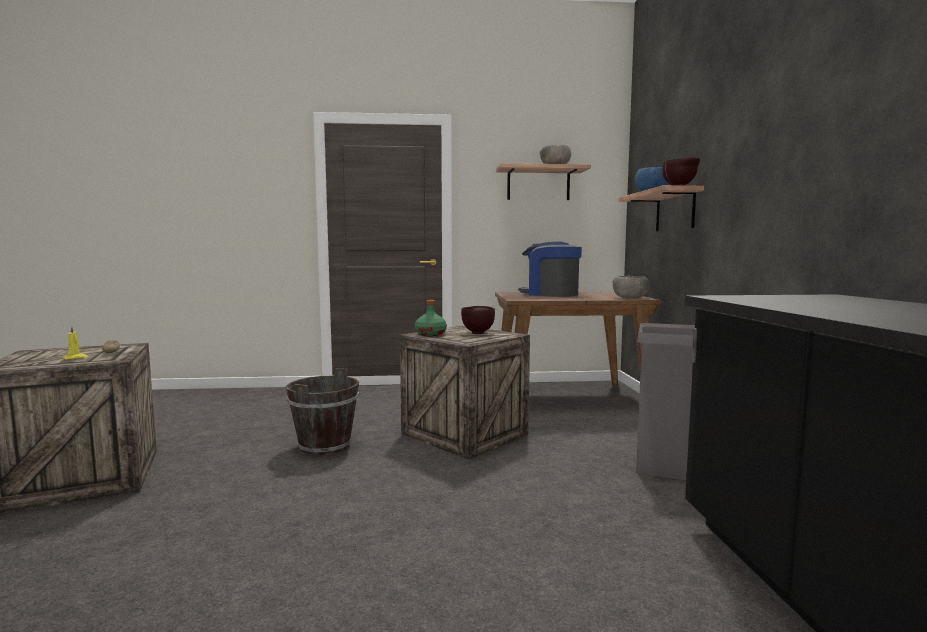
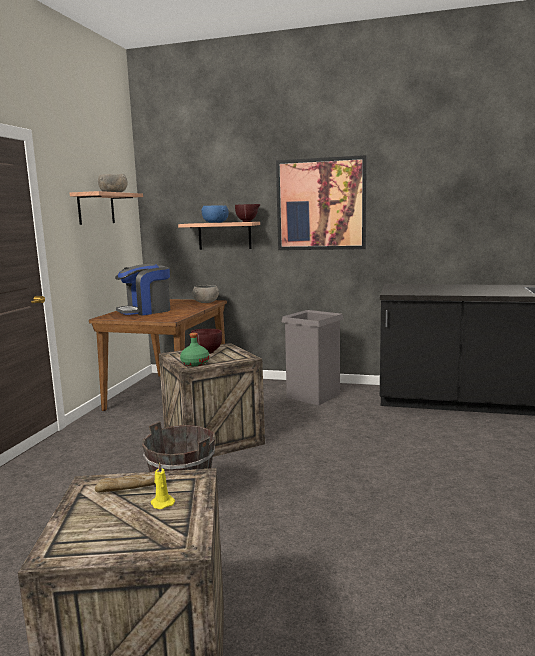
camera: 70 degrees left, 5 degrees up
none -> picture [276,155,367,250]

